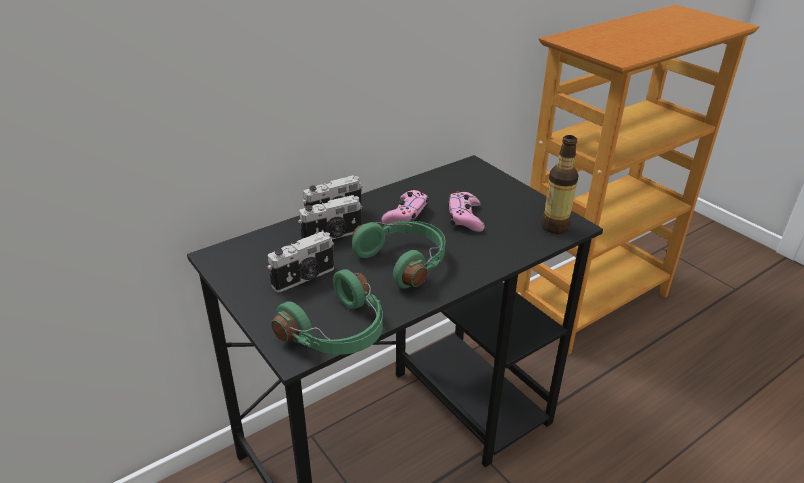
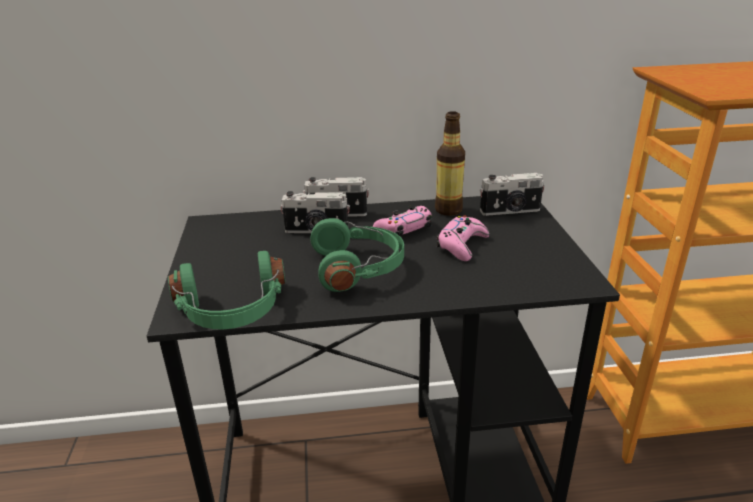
camera: 30 degrees right, 5 degrees down
camera [267,231,334,292] -> camera moved to [480,173,545,216]
bottle [541,135,579,234] -> bottle moved to [435,111,465,216]

